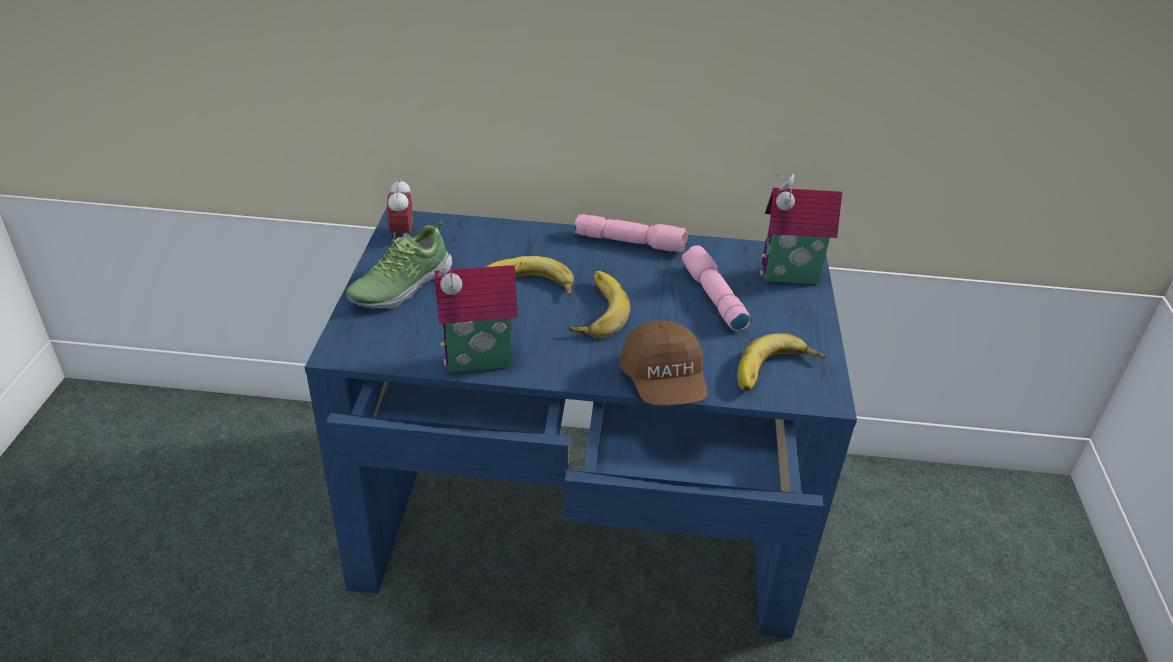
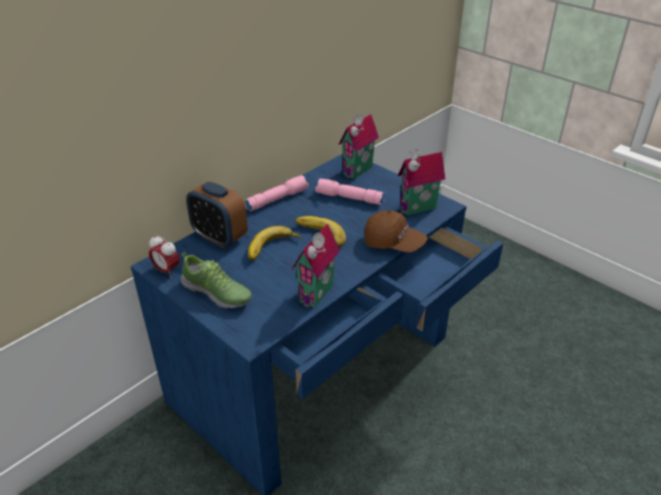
camera: 50 degrees left, 0 degrees up
shoe [346,222,448,309] -> shoe turned 45 degrees counterclockwise [181,252,252,308]
banana [737,333,826,391] -> toy house [398,148,445,216]
none -> alarm clock [186,181,248,248]

